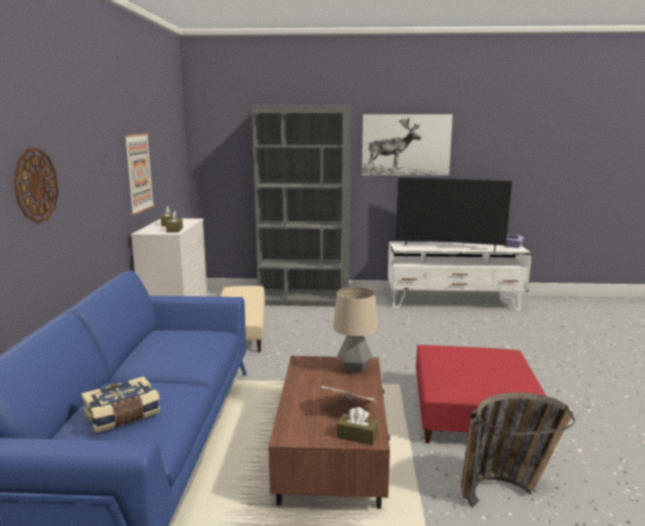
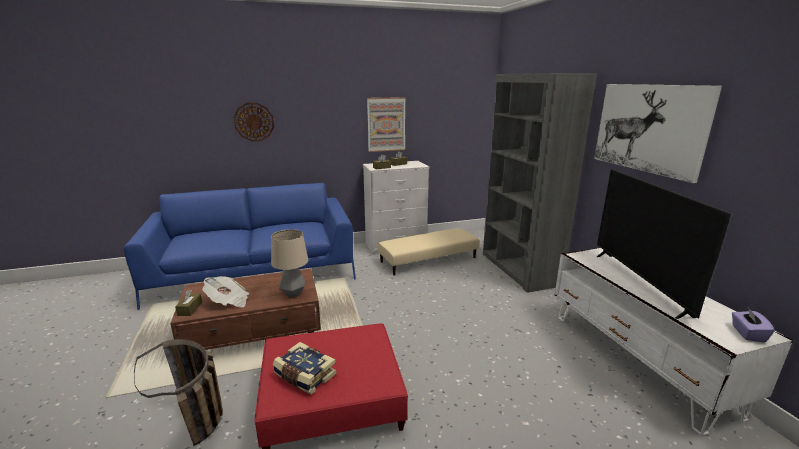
camera: 70 degrees right, 5 degrees up
book [81,376,160,433] -> book moved to [273,342,336,395]

